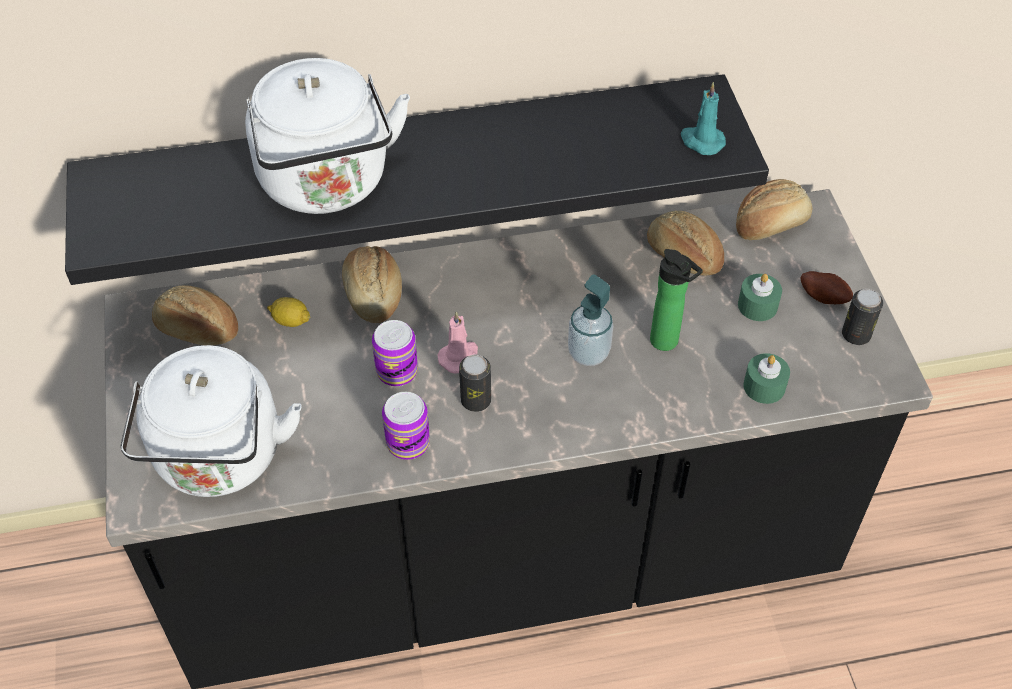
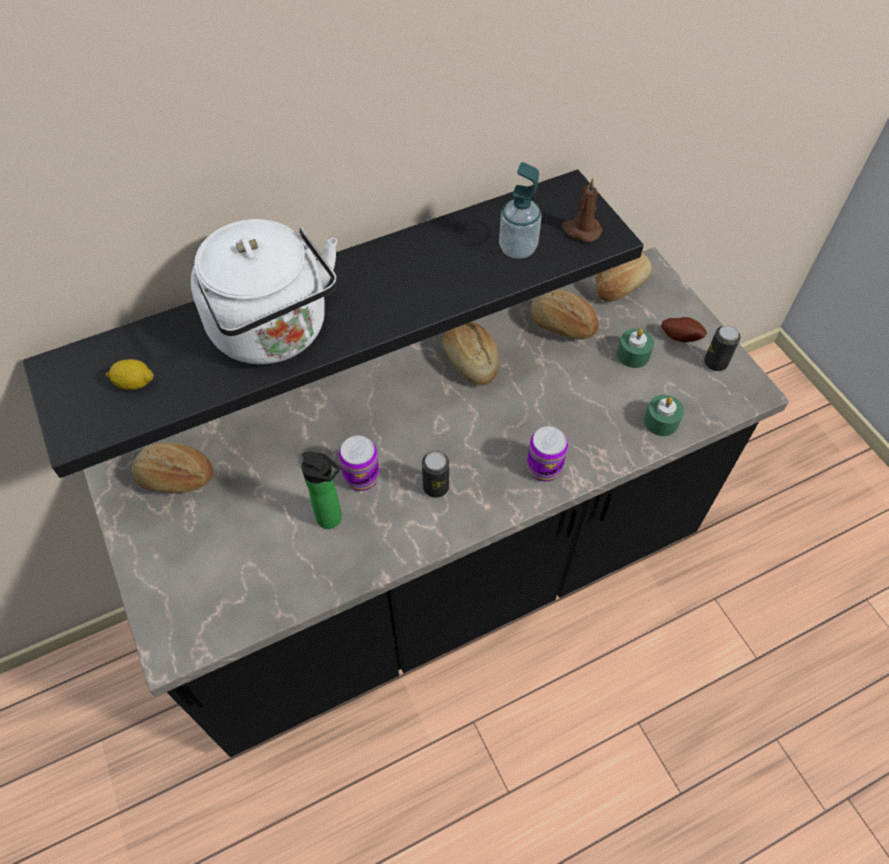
camera: 15 degrees left, 5 degrees up
white kettle [121,345,302,497] -> none
lemon [267,297,311,327] -> lemon moved to [105,359,154,390]
bread [342,246,402,324] -> bread moved to [442,322,499,385]
can [382,392,430,460] -> can moved to [527,426,568,481]
pink candle [437,311,478,374] -> none
soap dispenser [568,274,613,366] -> soap dispenser moved to [499,162,541,259]
bottle [650,249,703,351] -> bottle moved to [301,452,342,529]
turquoise candle [681,82,726,155] -> brown candle [562,178,602,242]

